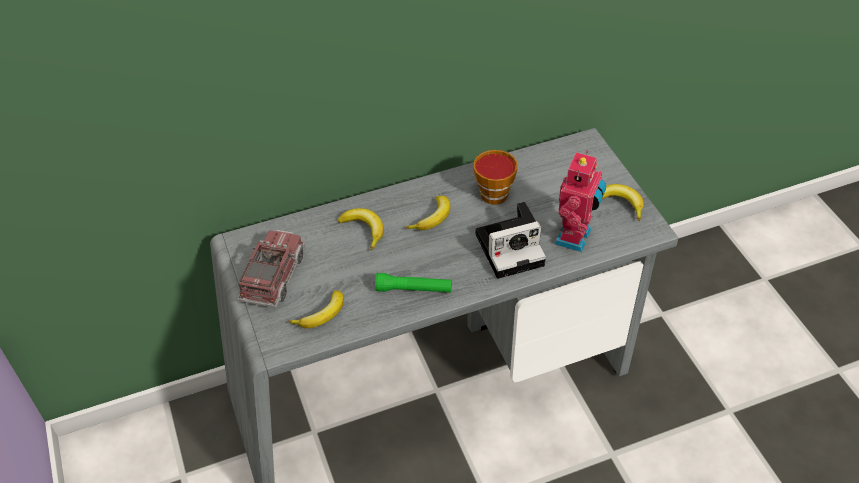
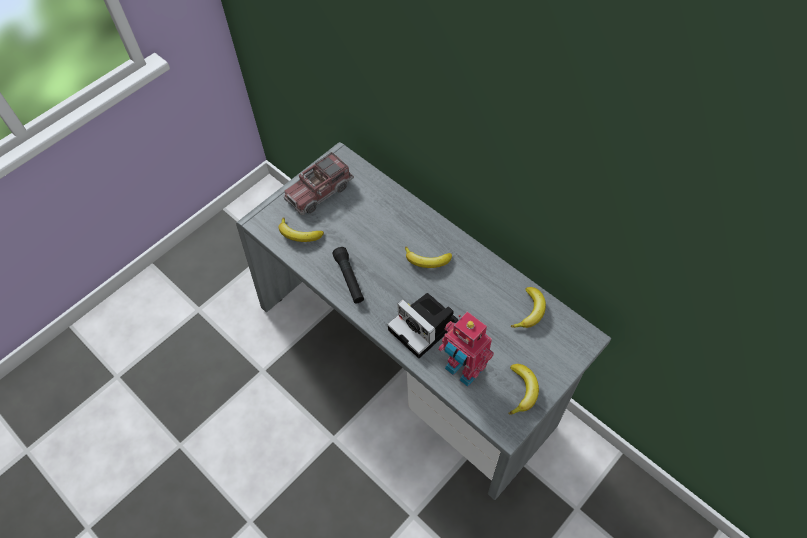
camera: 65 degrees right, 10 degrees up
toy truck [237,230,305,308] -> toy truck turned 150 degrees clockwise [284,152,354,215]
banana [338,208,384,251] -> banana moved to [511,287,546,328]
green flashlight [375,273,452,293] -> black flashlight [332,247,364,303]
cup [473,150,518,205] -> none
toy robot [554,151,606,252] -> toy robot turned 45 degrees clockwise [438,312,494,387]

